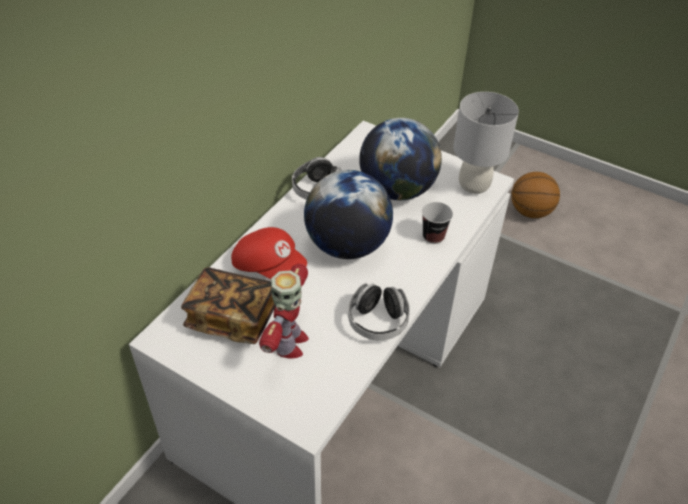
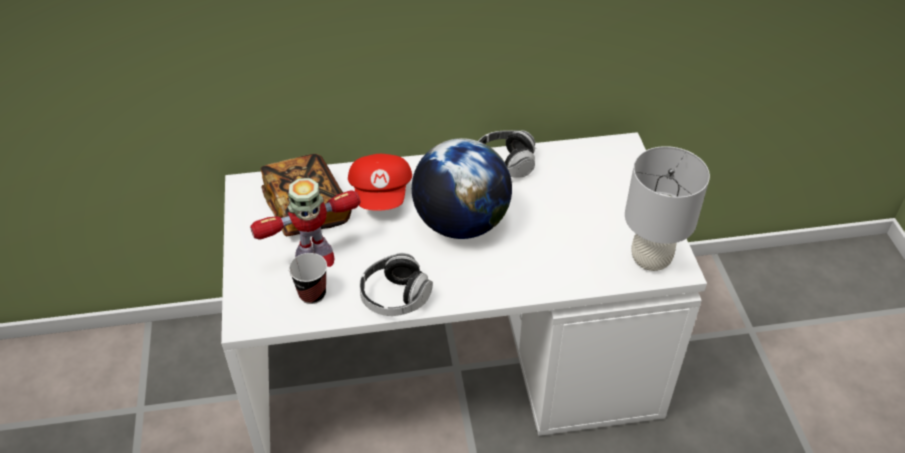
camera: 50 degrees right, 0 degrees up
globe [359,118,442,200] -> none
cup [422,202,453,244] -> cup moved to [289,253,327,304]
basketball [511,172,560,218] -> none

